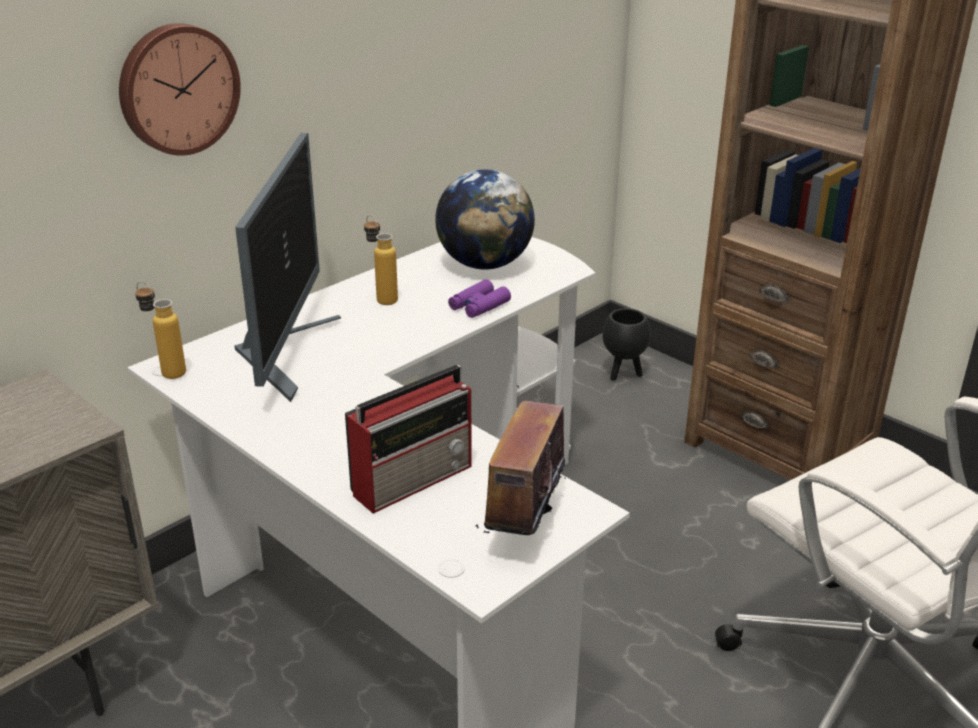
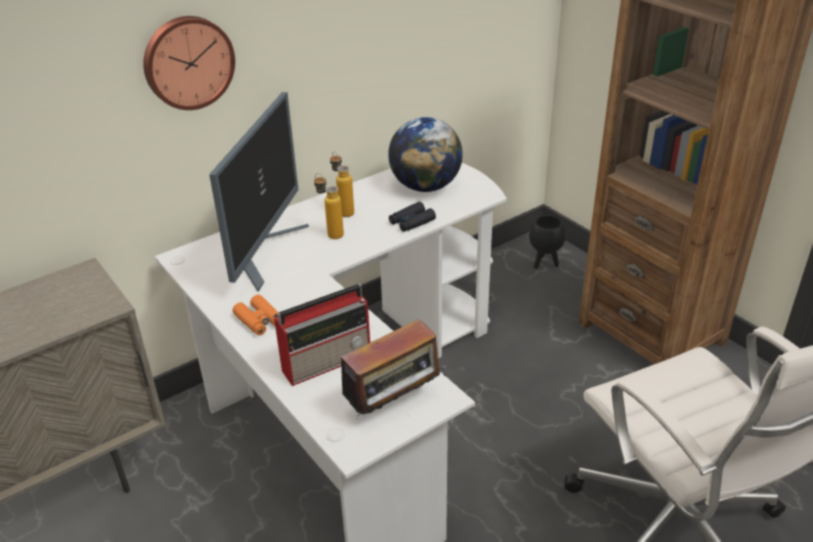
camera: 10 degrees right, 5 degrees up
bottle [135,281,186,379] -> bottle moved to [314,173,344,239]
purple binoculars [448,279,511,318] -> black binoculars [389,202,436,232]
radio [475,386,573,535] -> radio turned 150 degrees counterclockwise [341,319,446,419]
none -> orange binoculars [233,295,278,335]

